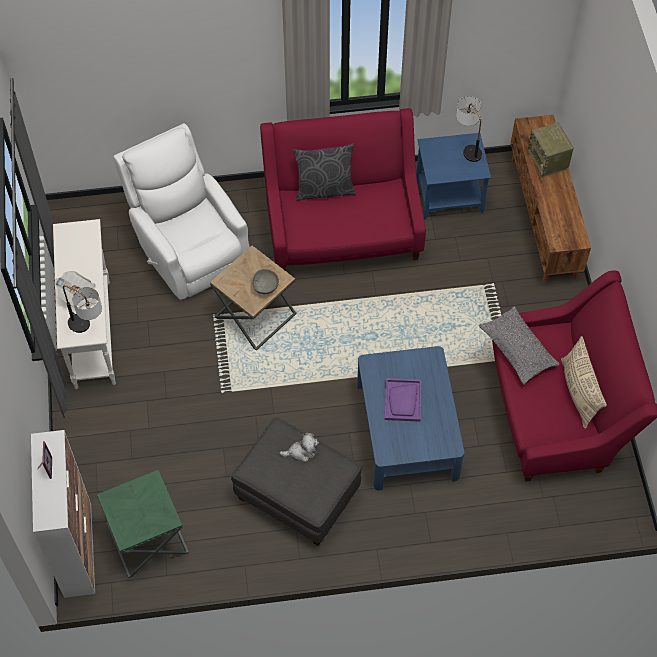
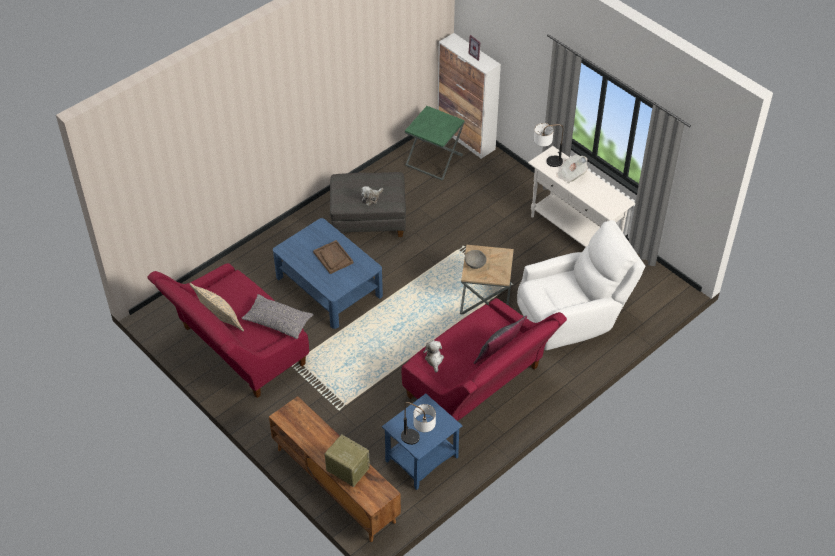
camera: 145 degrees right, 10 degrees down
white armchair [113,123,250,300] -> white armchair turned 45 degrees counterclockwise [517,220,646,350]
purple tray [385,378,421,422] -> brown tray [313,240,353,274]
none -> plush toy [423,340,444,373]

